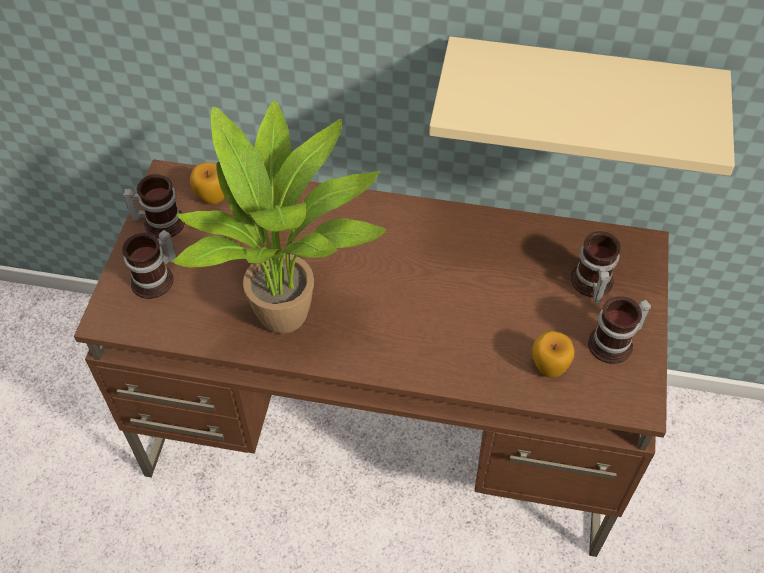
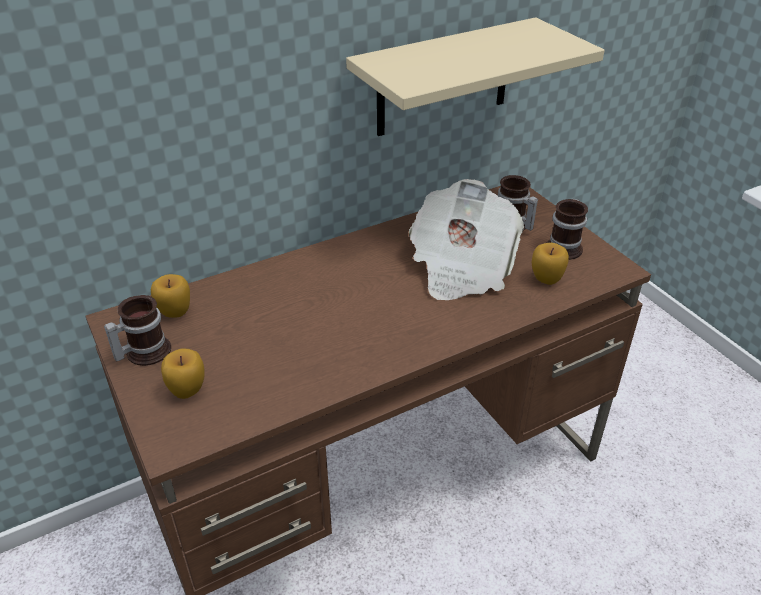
camera: 40 degrees left, 15 degrees down
mug [122,230,176,299] -> apple [161,348,205,399]
potted plant [172,100,386,334] -> none
none -> newspaper [409,179,524,300]

